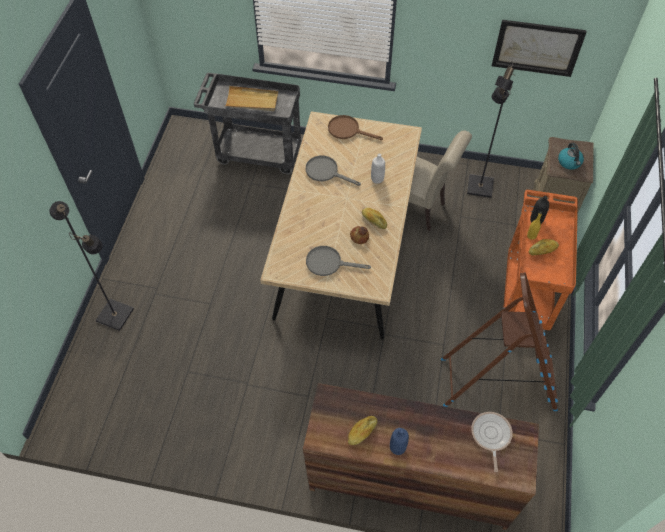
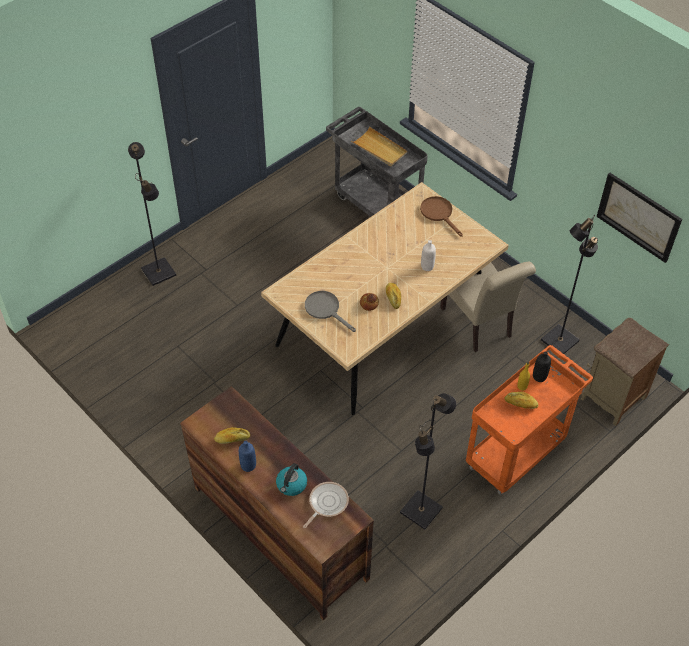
camera: 35 degrees right, 5 degrees down
grey frying pan [306,156,361,186] -> none
brown step ladder [441,272,558,411] -> black floor lamp [400,393,456,530]
kettle [558,143,584,170] -> kettle moved to [276,463,307,496]

